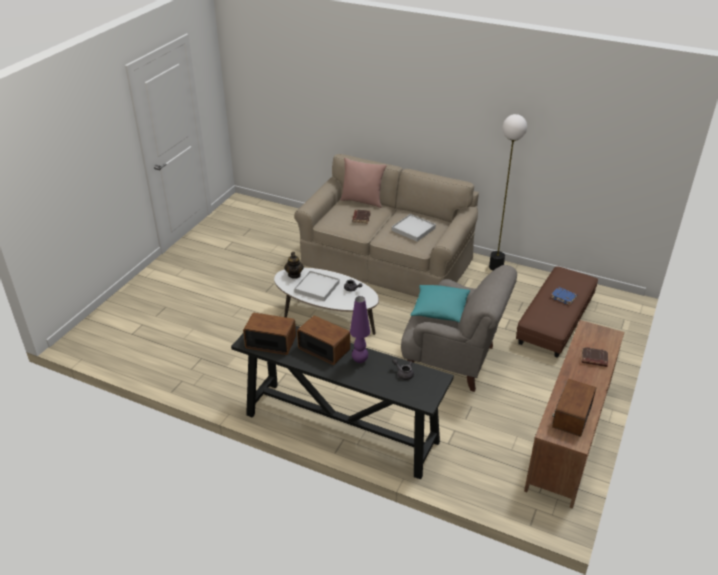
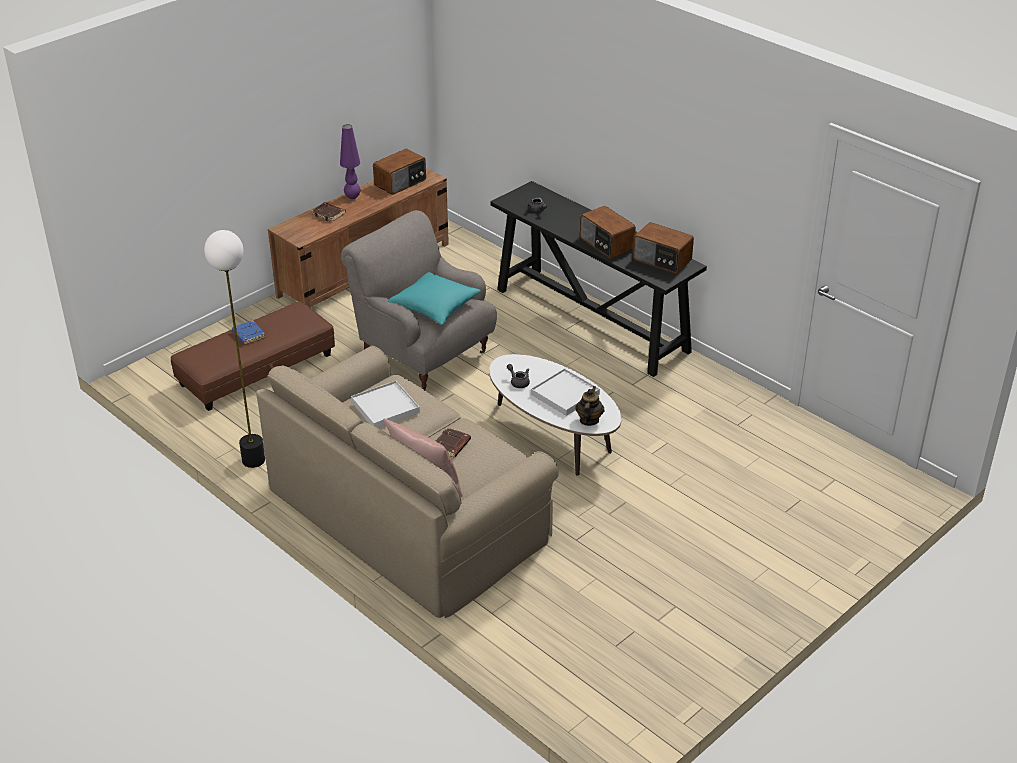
camera: 160 degrees left, 0 degrees up
purple table lamp [350,296,370,363] -> purple table lamp moved to [340,124,360,199]

